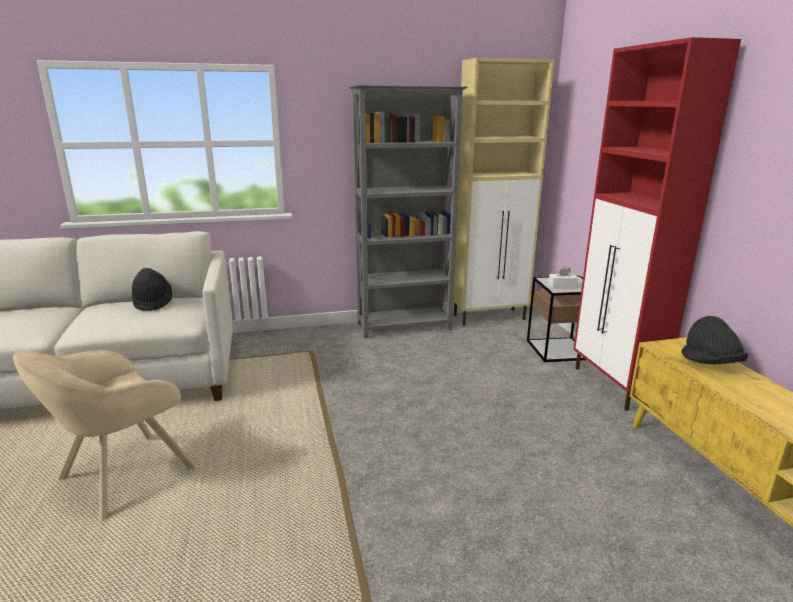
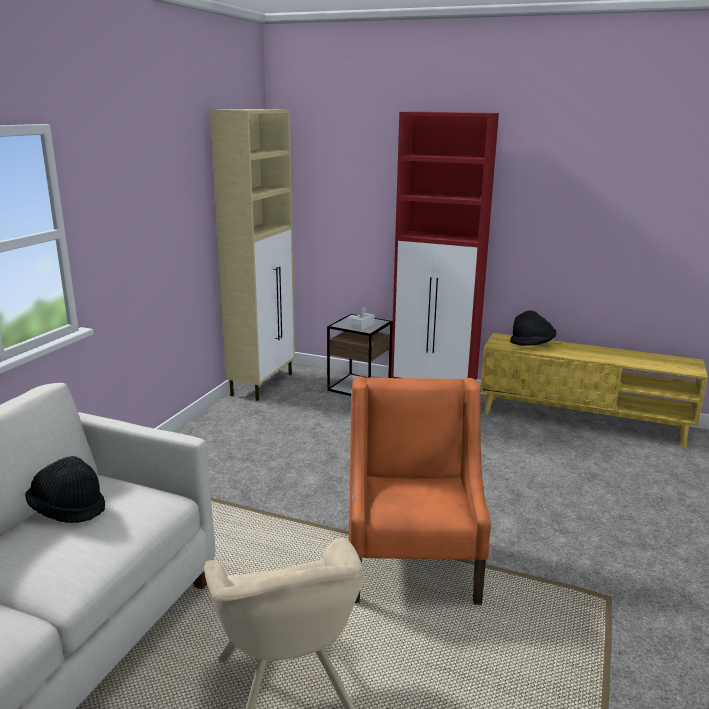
camera: 55 degrees left, 0 degrees up
grey bookcase [349,85,468,338] -> none
none -> orange armchair [349,376,491,605]

